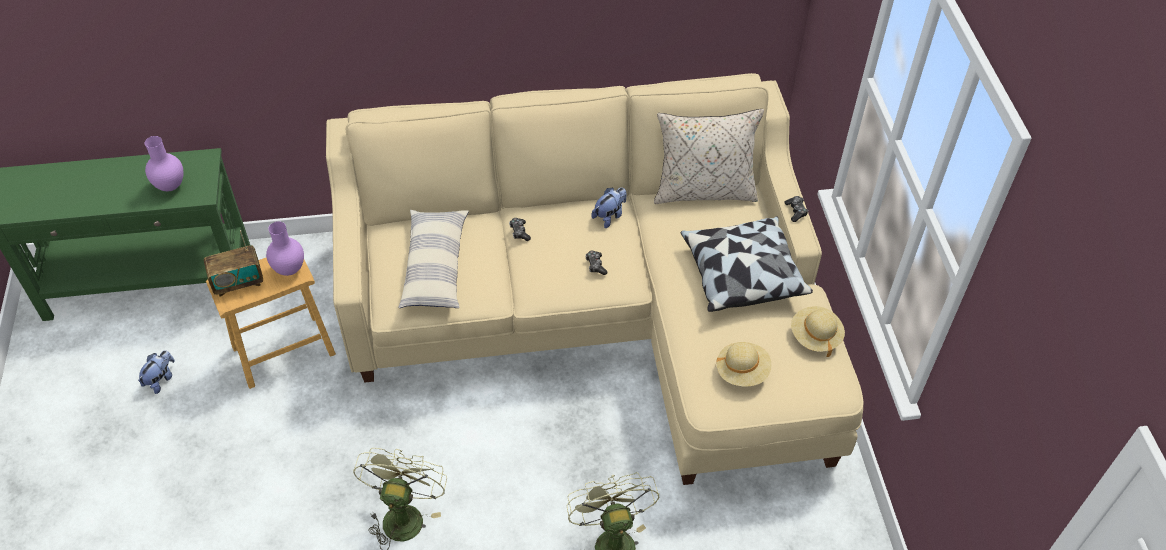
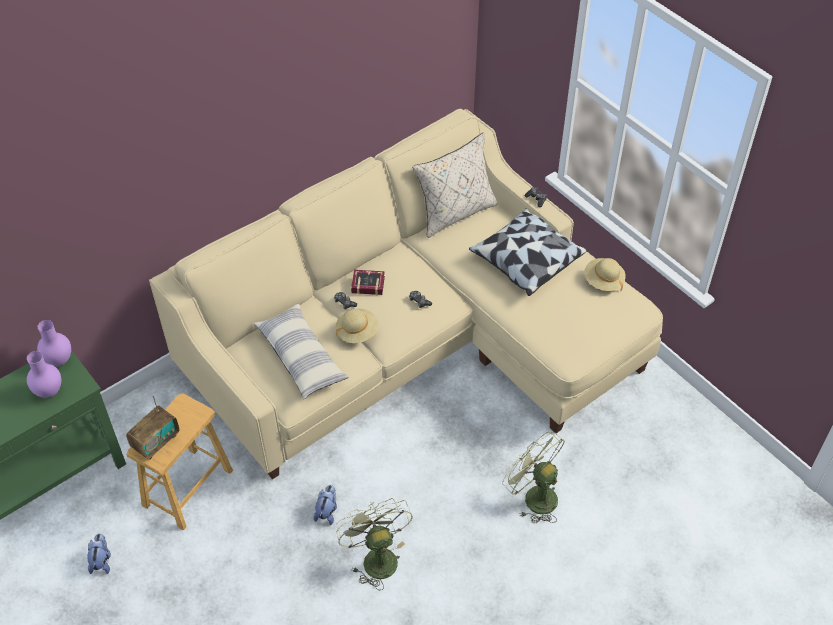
camera: 30 degrees left, 0 degrees up
purple vase [266,222,304,276] -> purple vase moved to [37,320,71,366]
plush toy [591,187,627,228] -> plush toy moved to [314,485,337,525]
beige hat [715,342,771,386] -> beige hat moved to [336,309,378,343]
none -> book [351,270,385,295]

